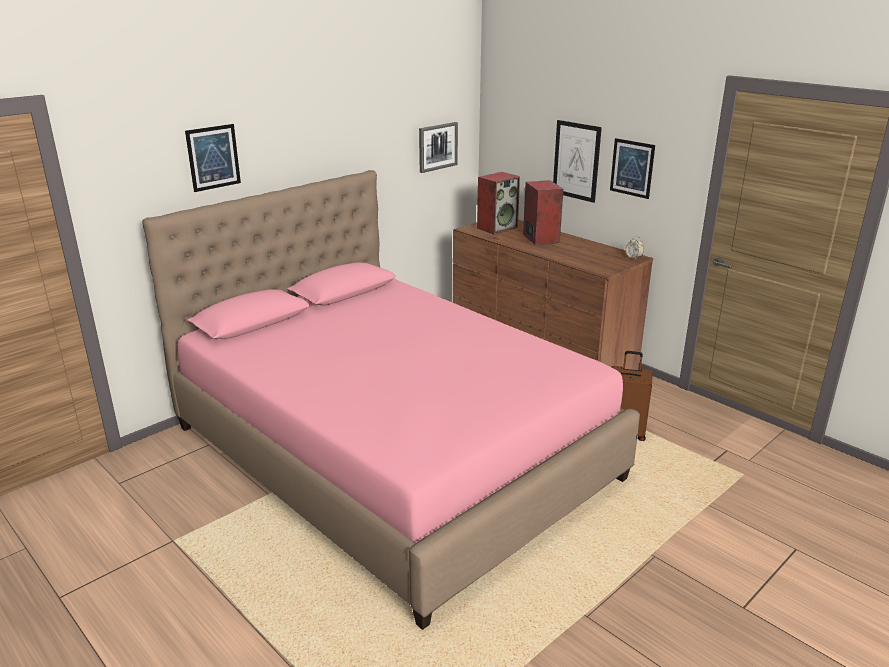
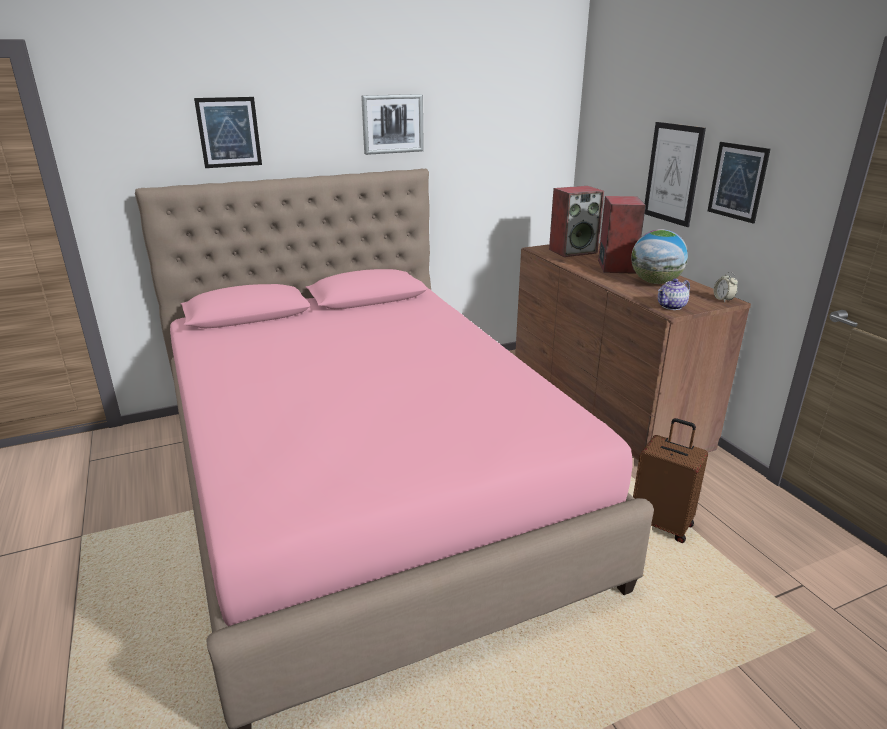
camera: 20 degrees right, 0 degrees up
picture [419,122,458,173] -> picture moved to [361,94,424,155]
none -> globe [631,229,688,284]
none -> teapot [658,278,690,310]

